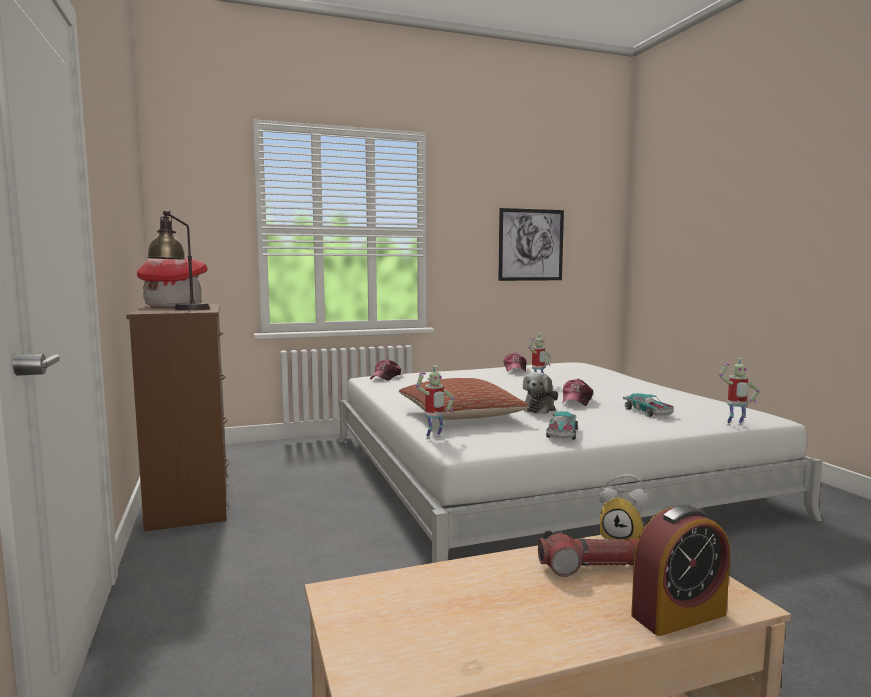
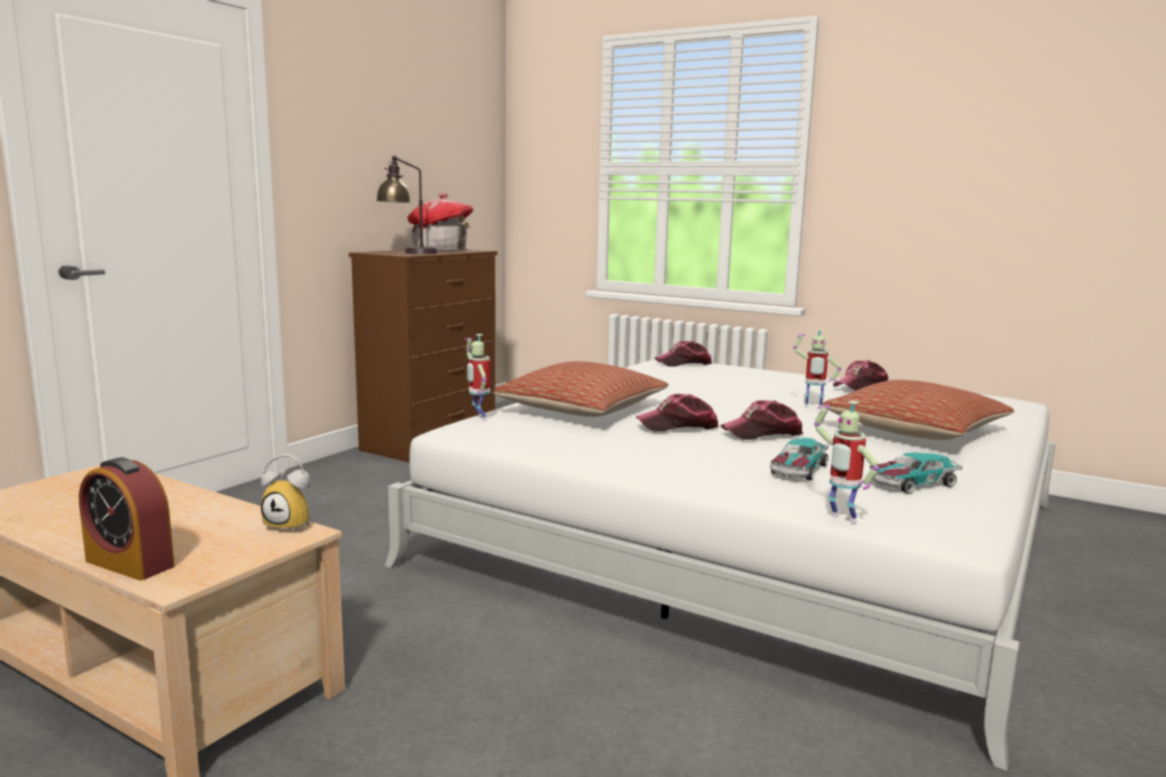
camera: 50 degrees right, 5 degrees up
toy robot [416,365,454,439] -> toy robot turned 45 degrees clockwise [466,334,491,421]
picture [498,208,564,281] -> none
plush toy [523,372,558,414] -> cap [636,394,719,432]
flashlight [538,530,638,577] -> none
toy car [546,411,578,440] -> toy car moved to [870,452,963,493]
alarm clock [600,474,650,540] -> alarm clock turned 60 degrees counterclockwise [261,454,310,533]
none -> pillow [822,380,1014,440]

